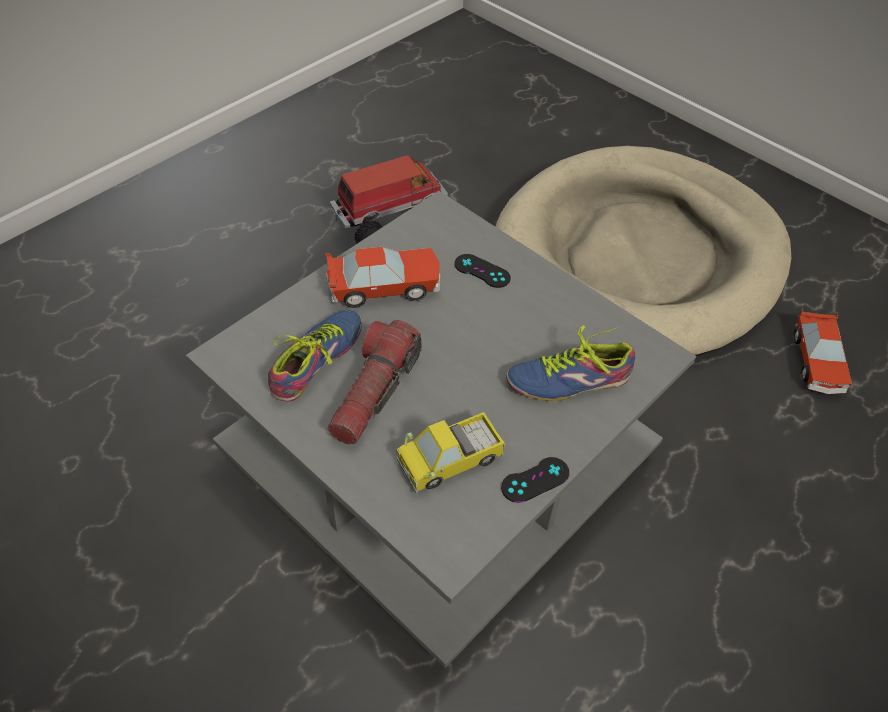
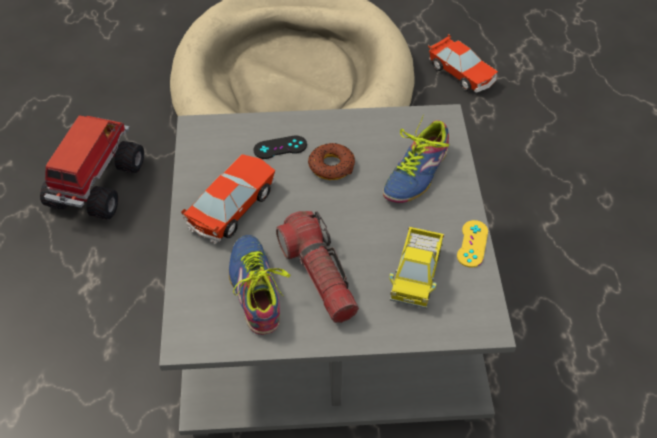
camera: 45 degrees left, 0 degrees up
black game controller [501,457,569,503] -> yellow game controller [457,220,488,268]
none -> donut [308,143,355,180]

